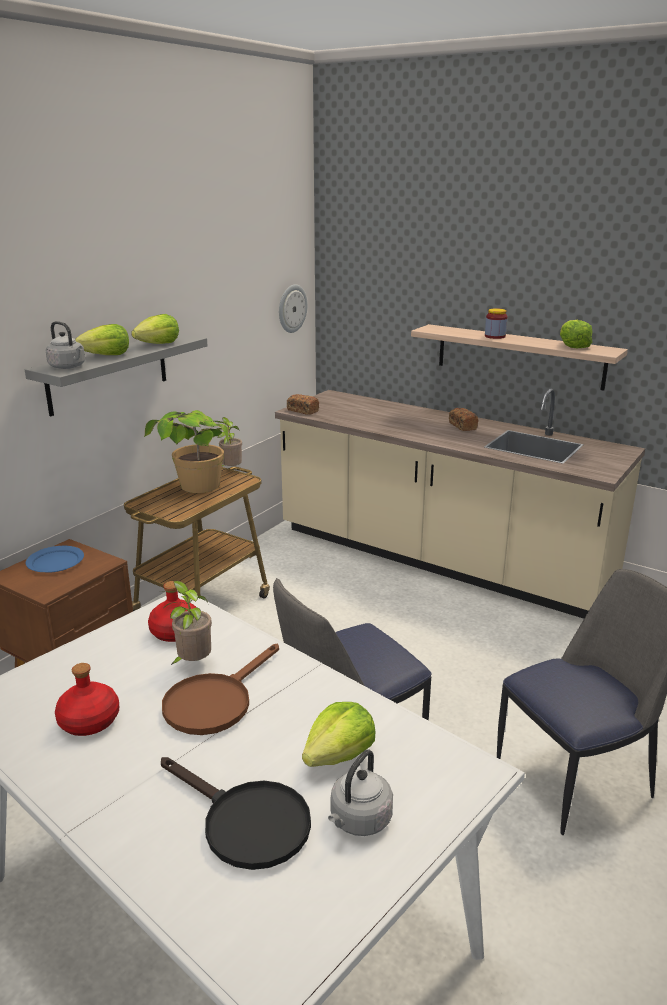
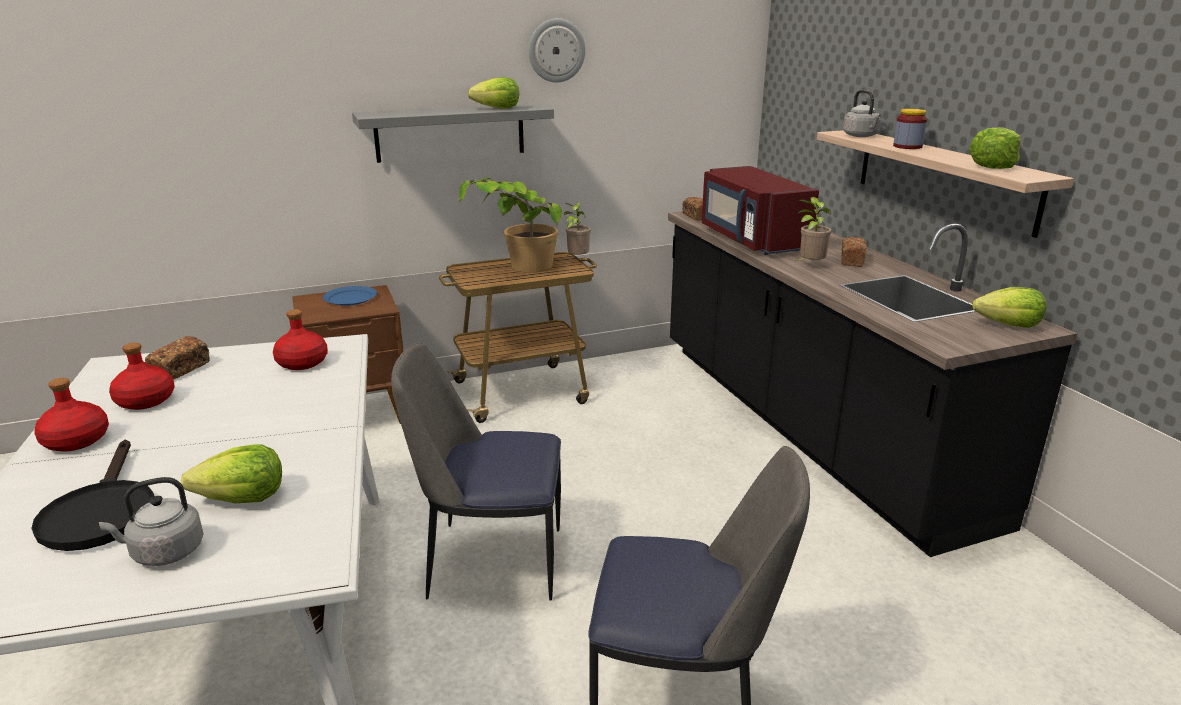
camera: 35 degrees right, 0 degrees up
grey kettle [46,321,85,369] -> grey kettle moved to [843,90,882,137]
lettuce [75,324,129,355] -> lettuce moved to [972,287,1047,328]
potted plant [162,581,212,665] -> potted plant moved to [795,197,832,262]
brown frying pan [162,643,279,735] -> none
beige counter [275,388,645,619] -> black counter [668,211,1078,557]
wall clock [279,285,308,333] -> wall clock moved to [529,18,586,82]
none -> red bottle [34,378,109,451]
none -> bread [145,336,210,380]
none -> red microwave [702,166,819,255]

